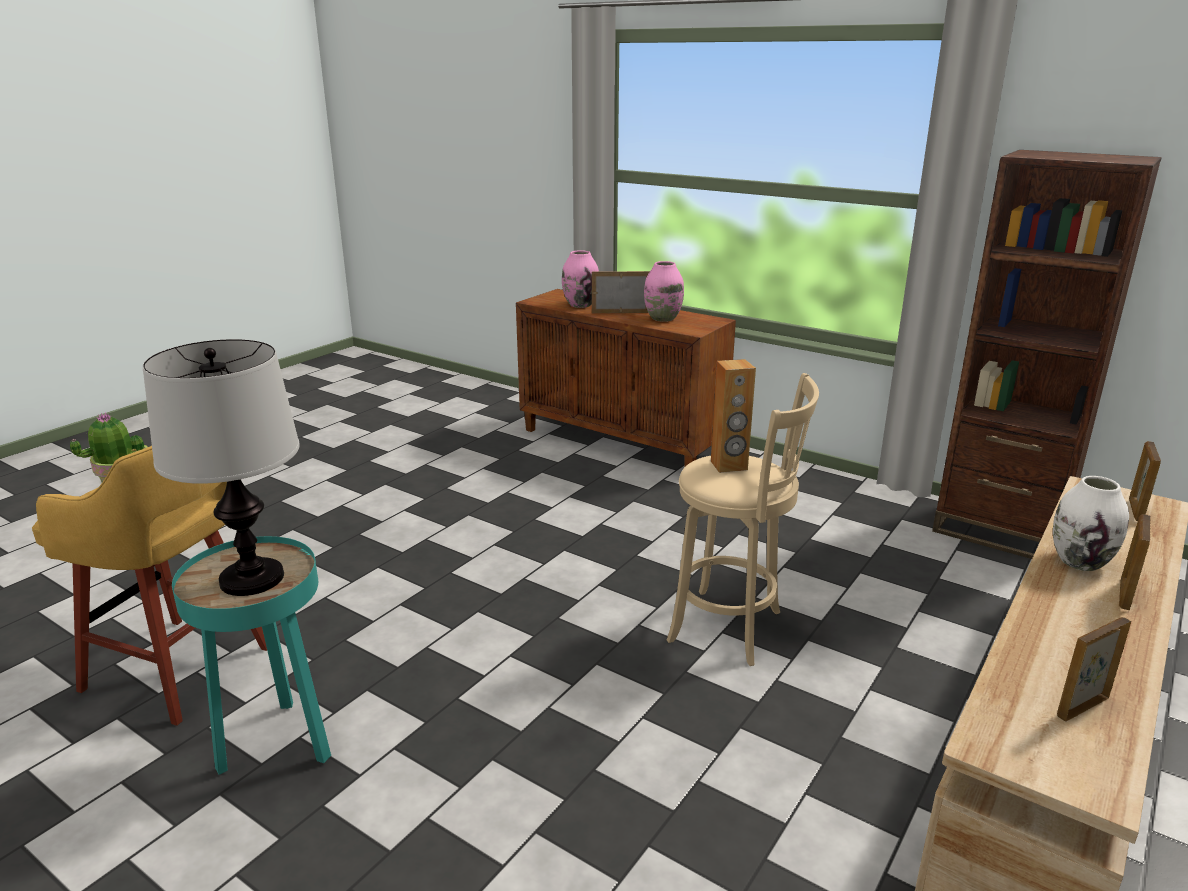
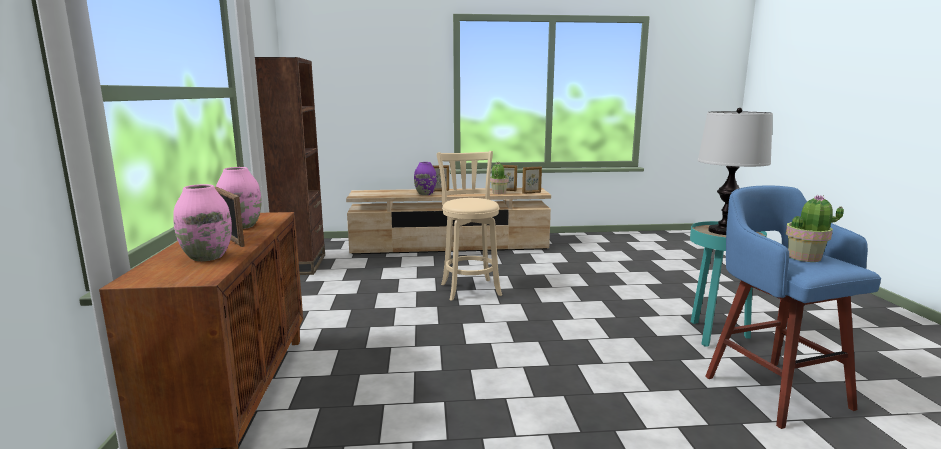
camera: 130 degrees left, 10 degrees down
yellow stool [32,446,267,726] -> blue stool [705,186,881,429]
brown speaker [711,359,756,473] -> none
white vase [1053,476,1129,571] -> purple vase [414,162,437,195]
picture frame [1129,441,1161,521] -> picture frame moved to [522,166,542,194]
none -> potted plant [490,162,509,194]

